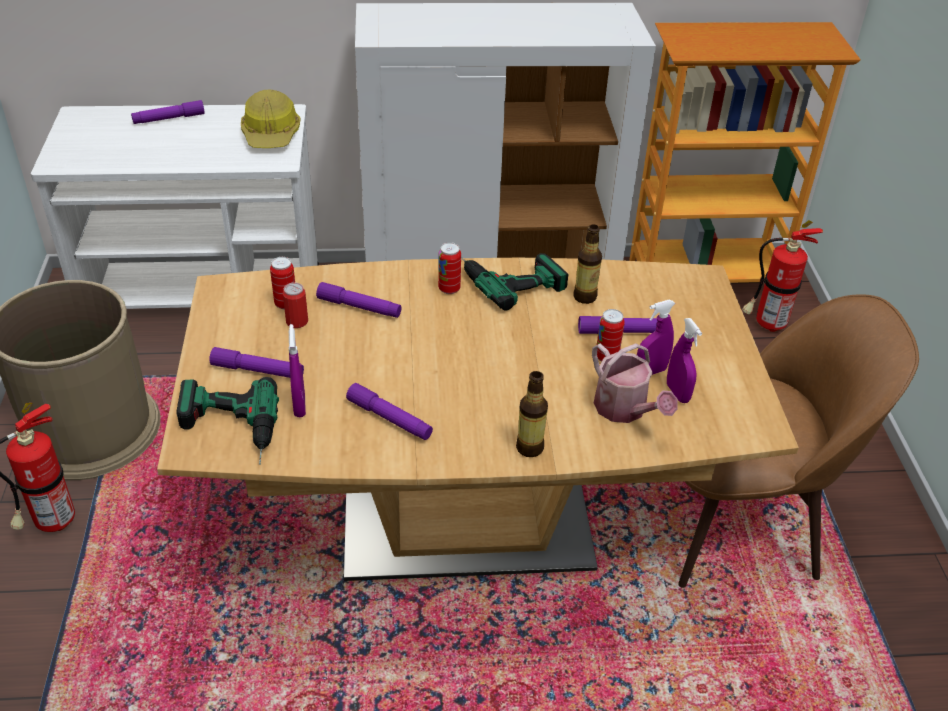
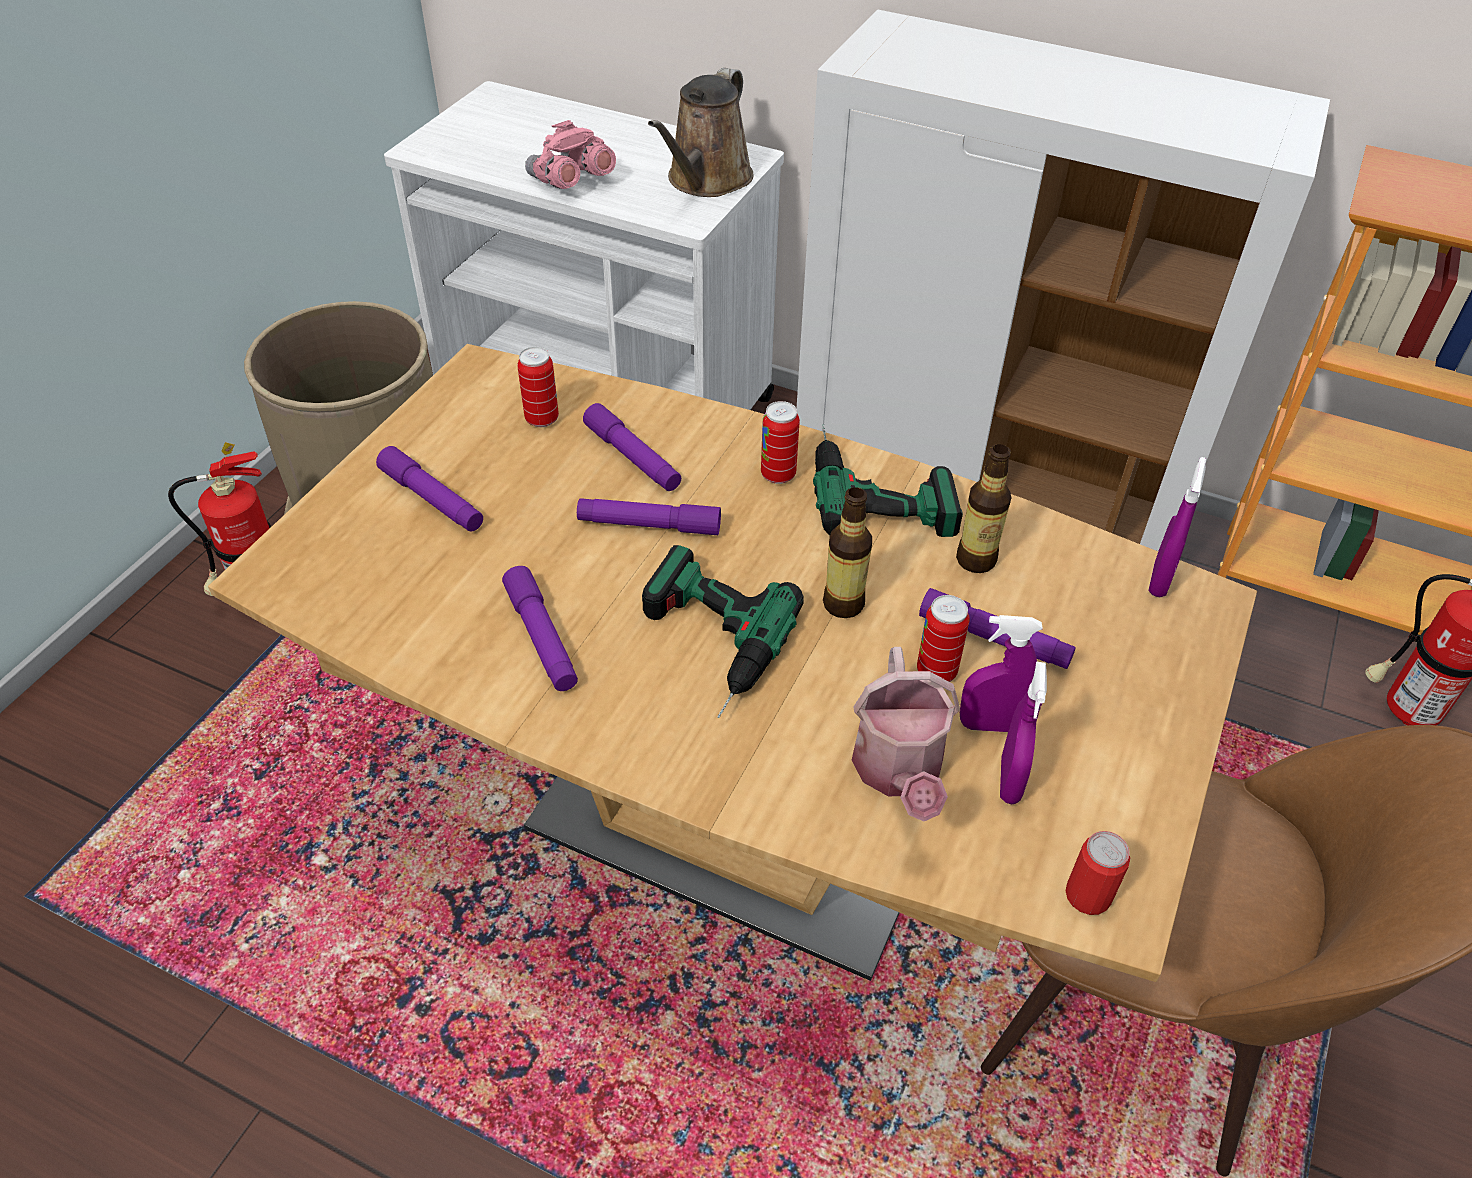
camera: 30 degrees right, 5 degrees up
purple flashlight [131,100,205,124] -> purple flashlight moved to [577,498,721,535]
power drill [176,377,279,465] -> power drill moved to [642,545,804,718]
hard hat [241,90,300,148] -> brown watering can [648,68,753,197]
can [283,283,308,328] -> can moved to [1066,831,1130,915]
purple spray bottle [289,324,306,417] -> purple spray bottle moved to [1148,457,1206,597]
bottle [516,371,548,457] -> bottle moved to [823,487,872,618]
none -> pink binoculars [525,120,616,189]

